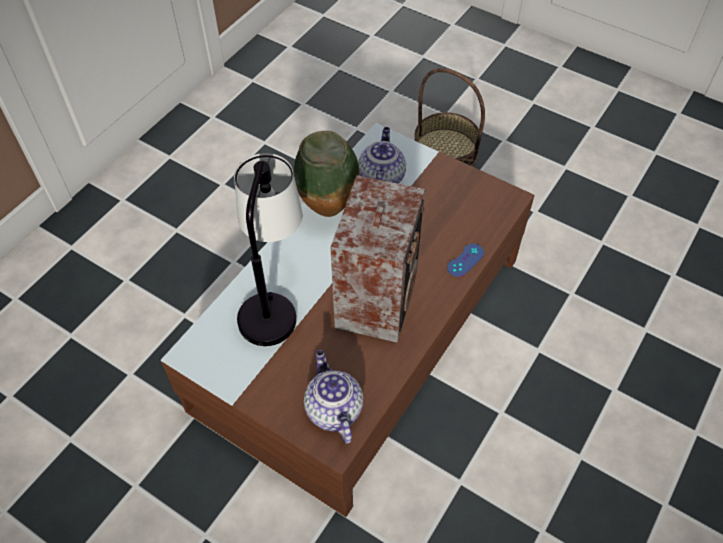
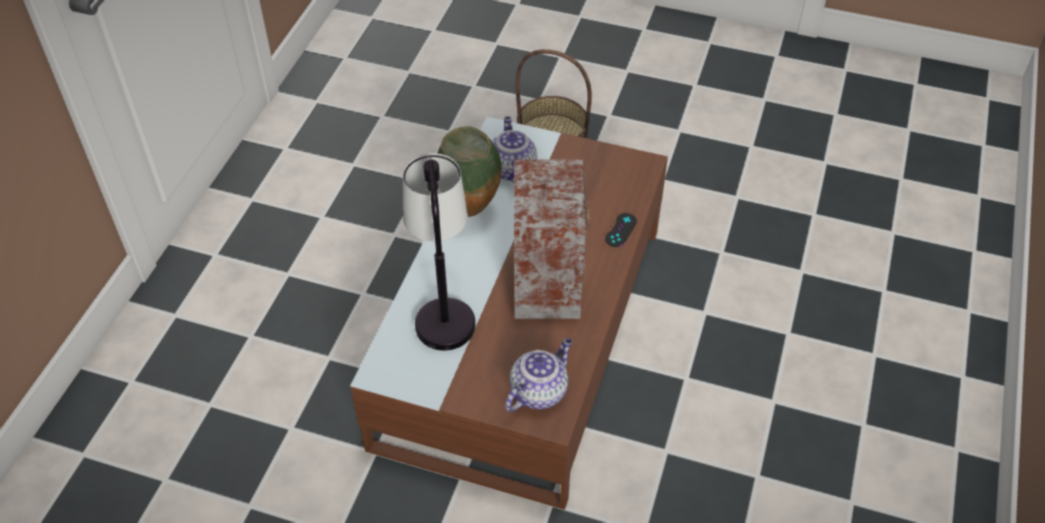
camera: 15 degrees left, 5 degrees down
teapot [304,350,364,444] -> teapot turned 75 degrees clockwise [505,338,572,412]
blue game controller [447,244,484,277] -> black game controller [605,213,637,247]

